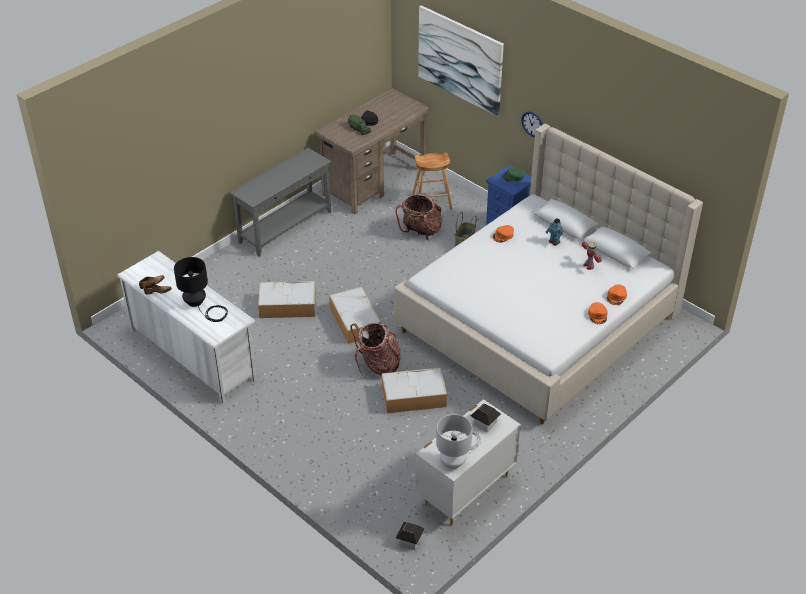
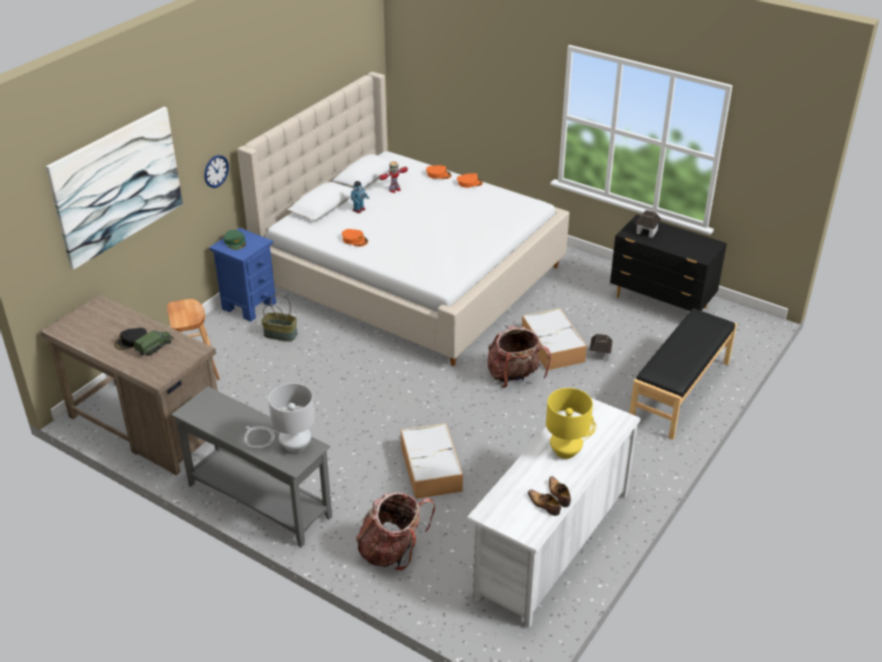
camera: 100 degrees left, 5 degrees down
black table lamp [174,257,228,322] -> yellow table lamp [546,388,597,459]
storage box [329,287,381,344] -> none
backpack [395,193,442,241] -> backpack moved to [356,492,435,570]
toy house [396,522,425,550] -> toy house moved to [589,334,612,361]
white dresser [415,399,521,525] -> black dresser [610,215,727,311]
white table lamp [436,414,481,469] -> white table lamp moved to [244,383,315,453]
none -> black bench [629,308,737,440]

